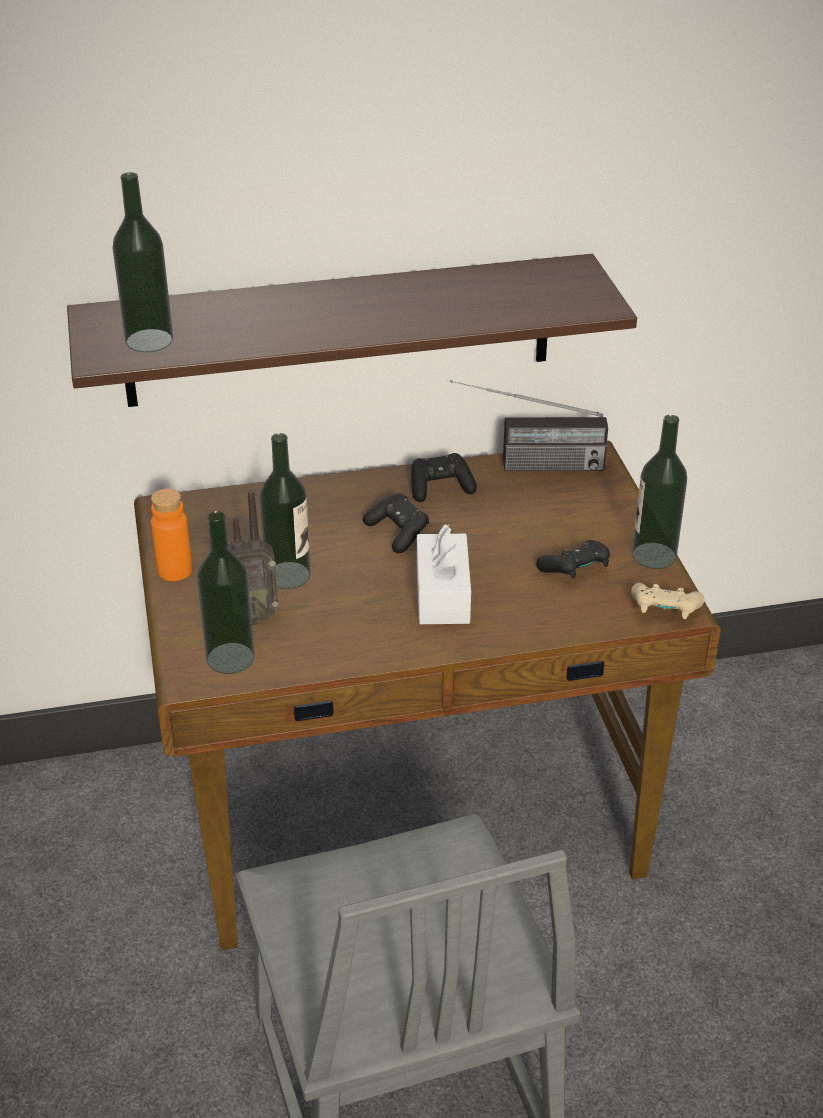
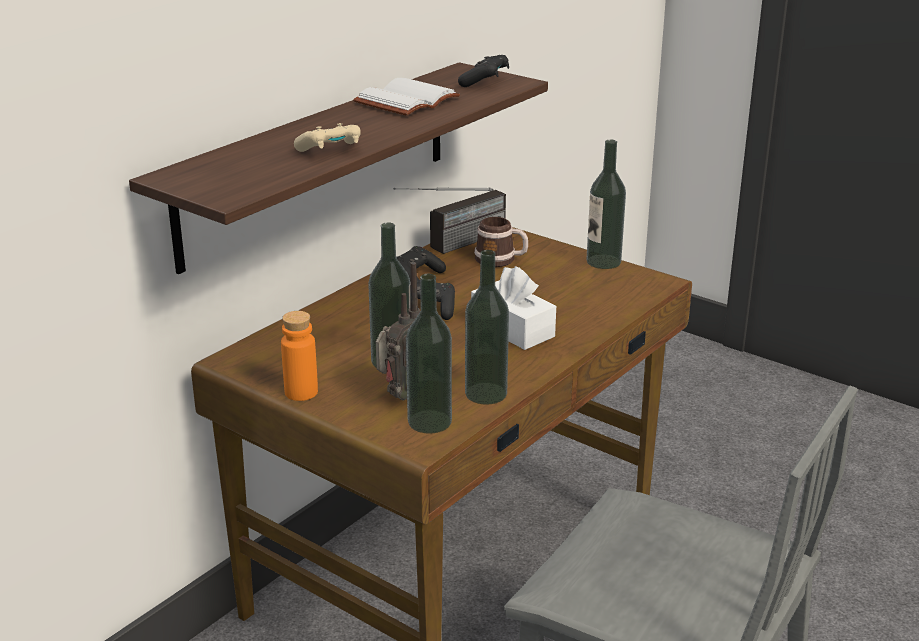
camera: 40 degrees left, 10 degrees down
bottle [113,172,173,352] -> bottle moved to [465,250,509,405]
black game controller [536,540,610,578] -> black game controller moved to [458,55,509,87]
beige game controller [631,583,704,619] -> beige game controller moved to [294,123,361,152]
none -> white book [353,78,460,116]
none -> mug [474,217,528,267]

